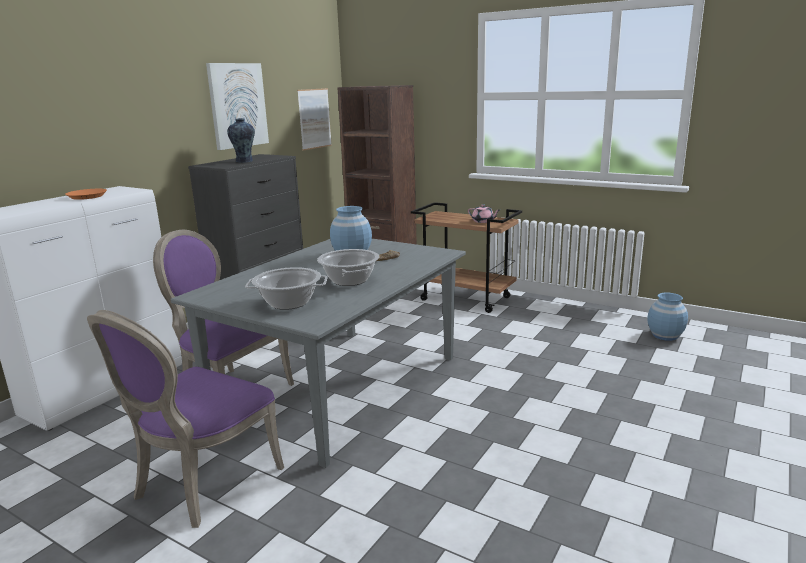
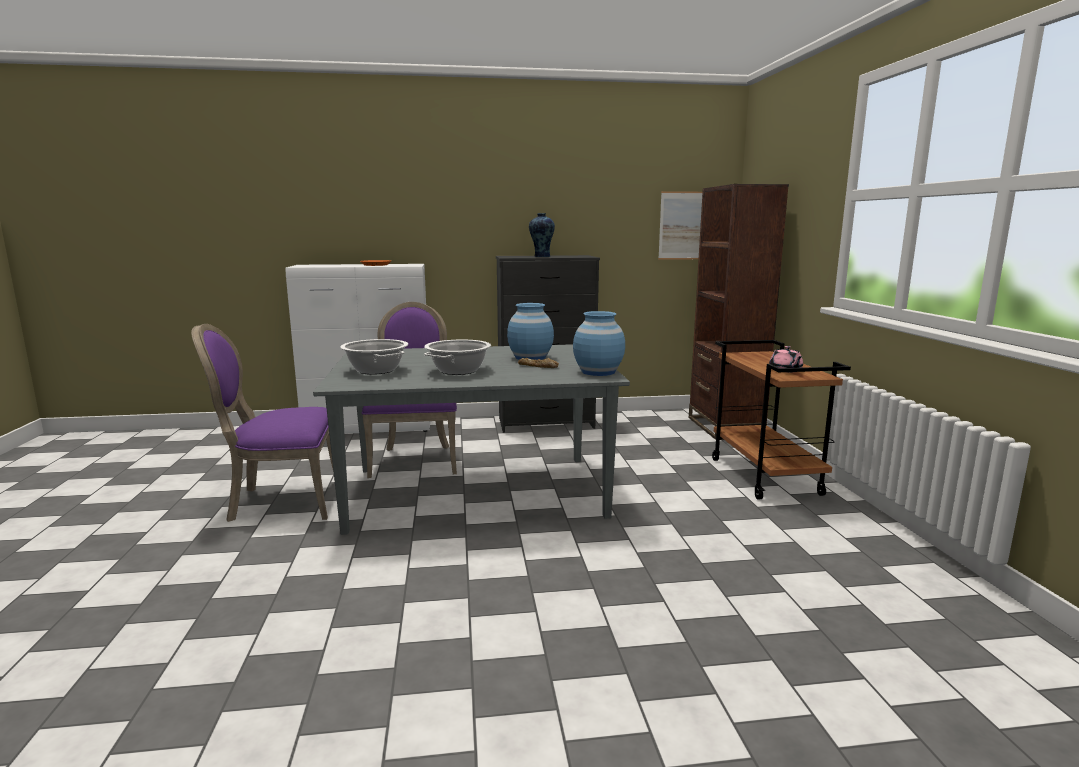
camera: 50 degrees right, 5 degrees down
picture [206,63,269,150] -> none
blue vase [647,293,688,341] -> blue vase moved to [573,311,625,376]

